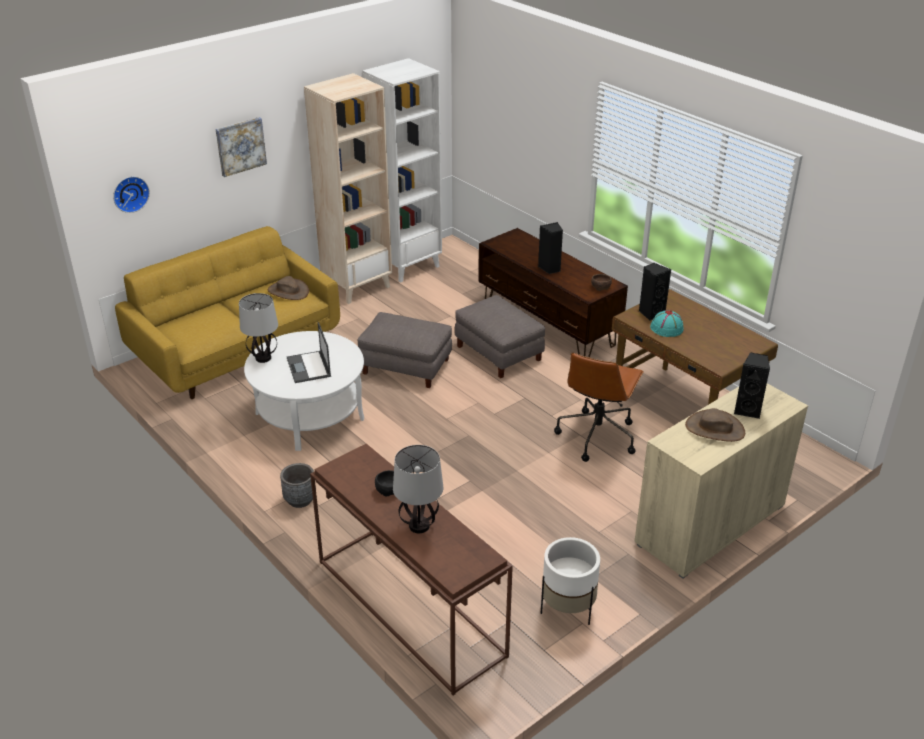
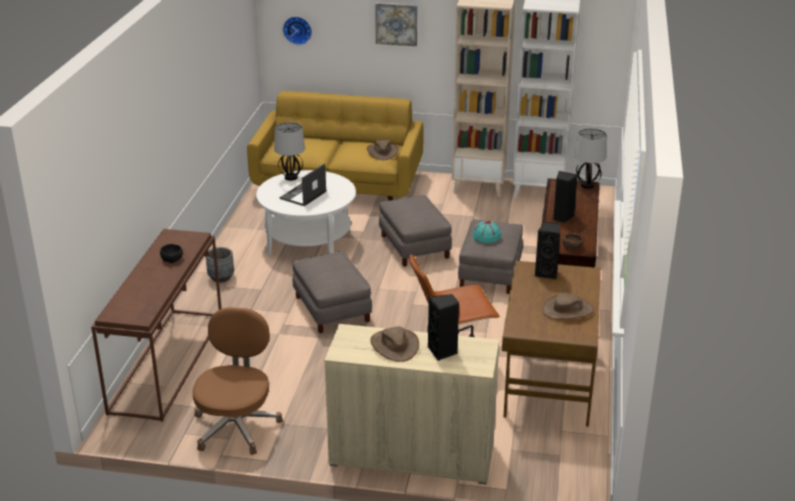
camera: 50 degrees right, 5 degrees down
table lamp [393,445,443,533] -> table lamp moved to [574,128,607,189]
white planter [541,537,600,625] -> brown office chair [193,307,283,455]
turquoise hat [650,310,683,337] -> turquoise hat moved to [473,220,501,243]
none -> grey ottoman [292,251,372,333]
none -> brown hat [542,293,594,320]

